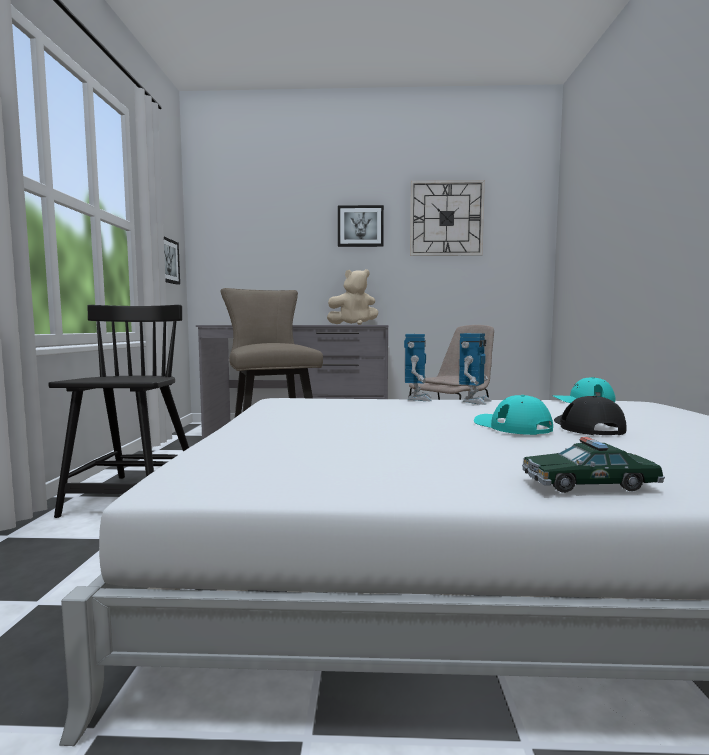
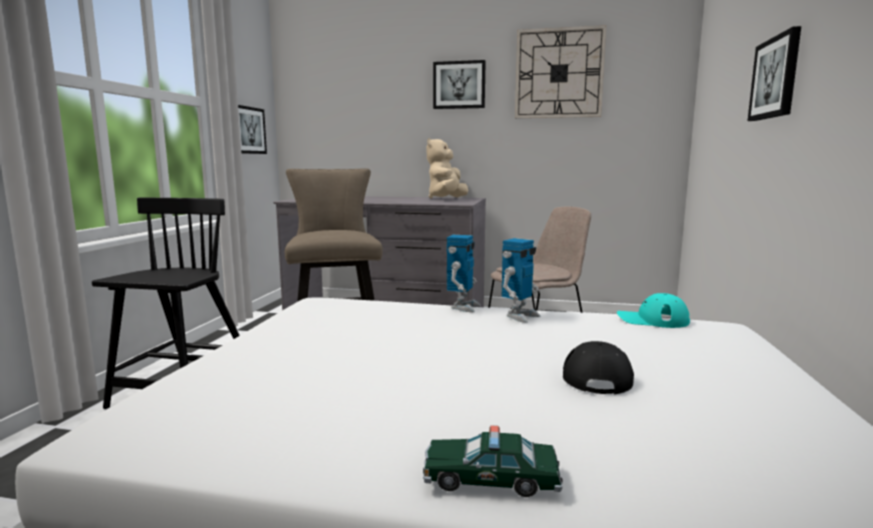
camera: 10 degrees right, 5 degrees up
beige plush toy [327,269,378,325] -> beige plush toy turned 120 degrees clockwise [426,138,468,199]
turquoise cap [474,395,553,435] -> none
none -> picture [748,26,801,121]

